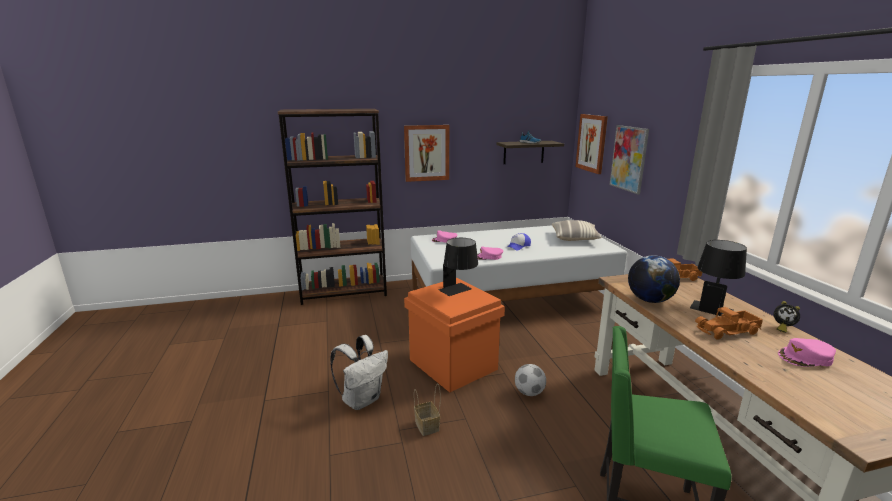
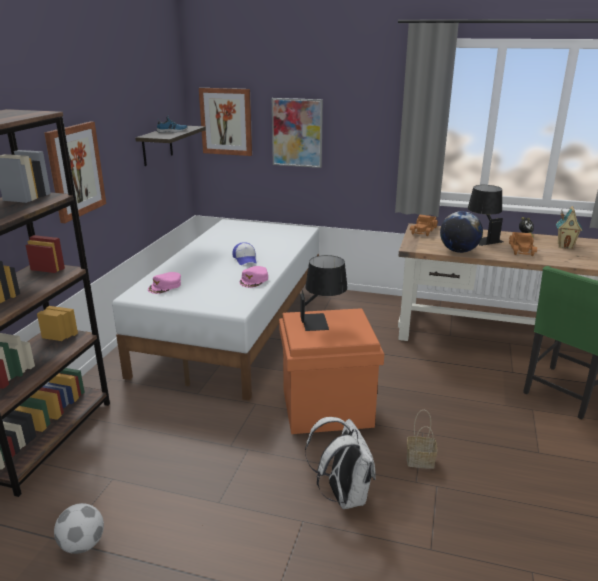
camera: 60 degrees left, 5 degrees up
football [515,364,546,396] -> football moved to [54,503,104,554]
pillow [552,220,602,241] -> none
pink cap [778,338,836,367] -> toy house [556,206,583,249]

